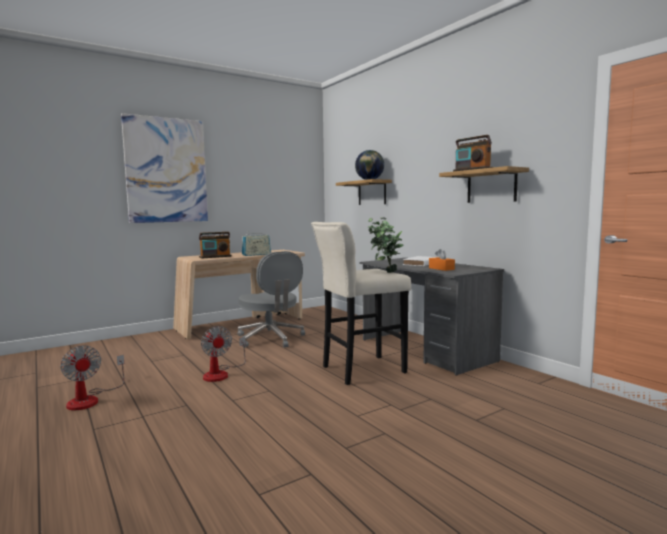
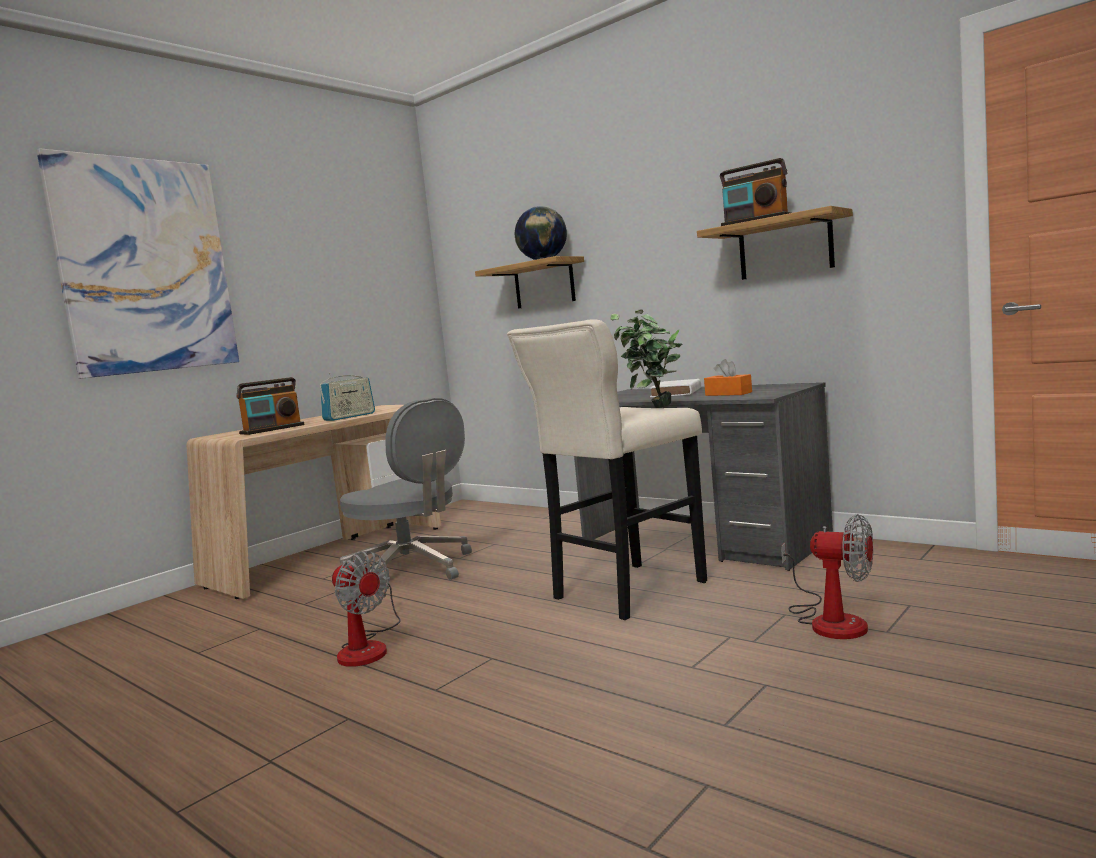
camera: 15 degrees left, 0 degrees up
fan [60,345,124,410] -> fan moved to [781,514,873,639]

